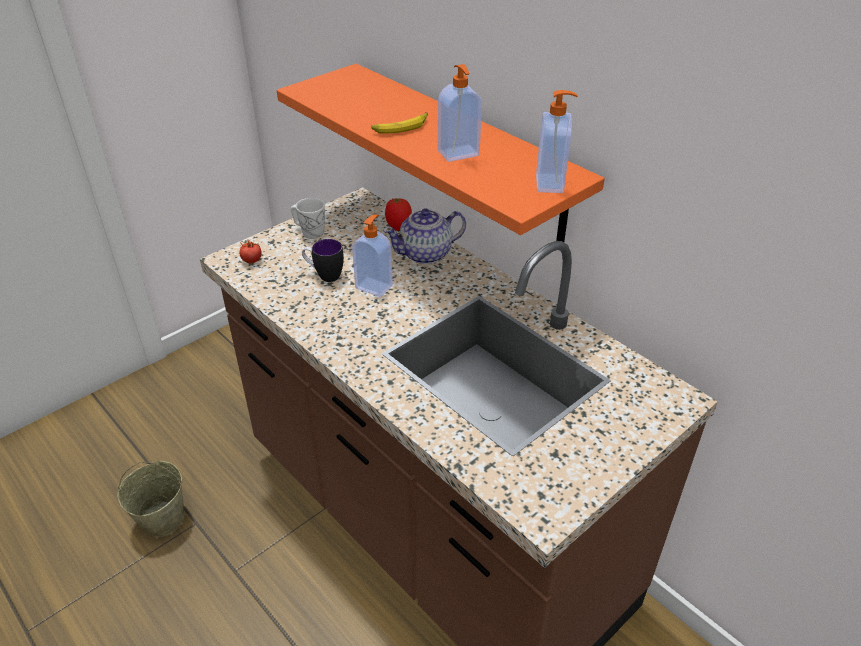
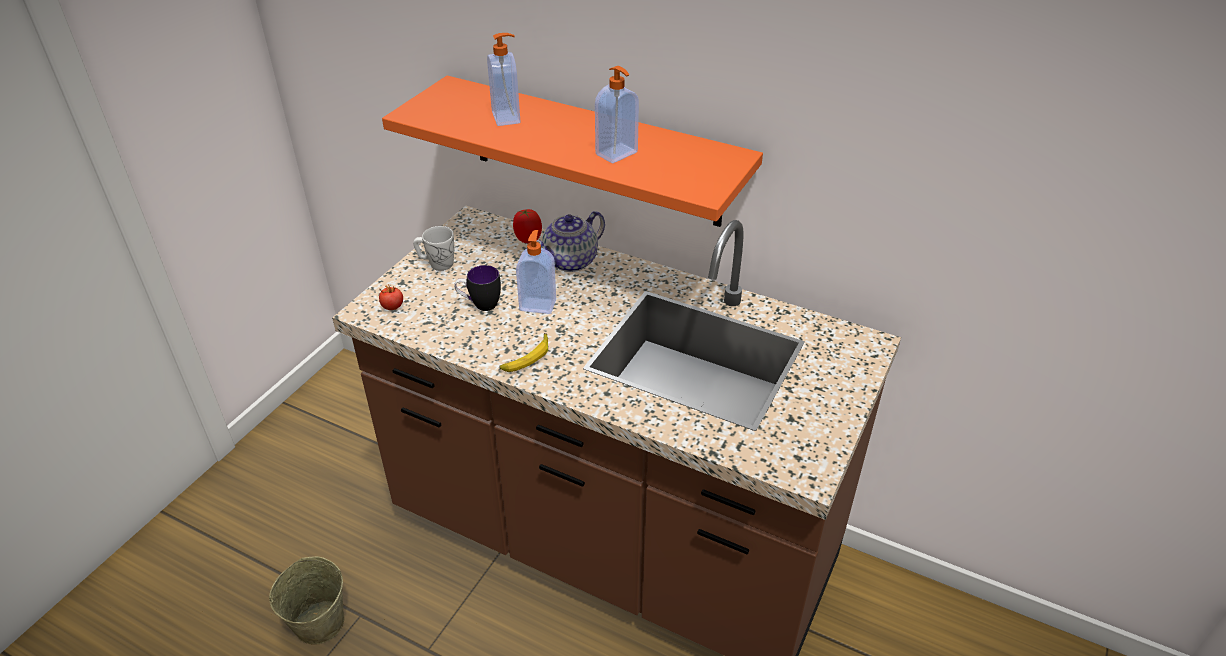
camera: 20 degrees left, 0 degrees up
banana [371,112,428,134] -> banana moved to [500,333,548,372]
soap dispenser [536,90,578,193] -> soap dispenser moved to [487,33,520,126]

